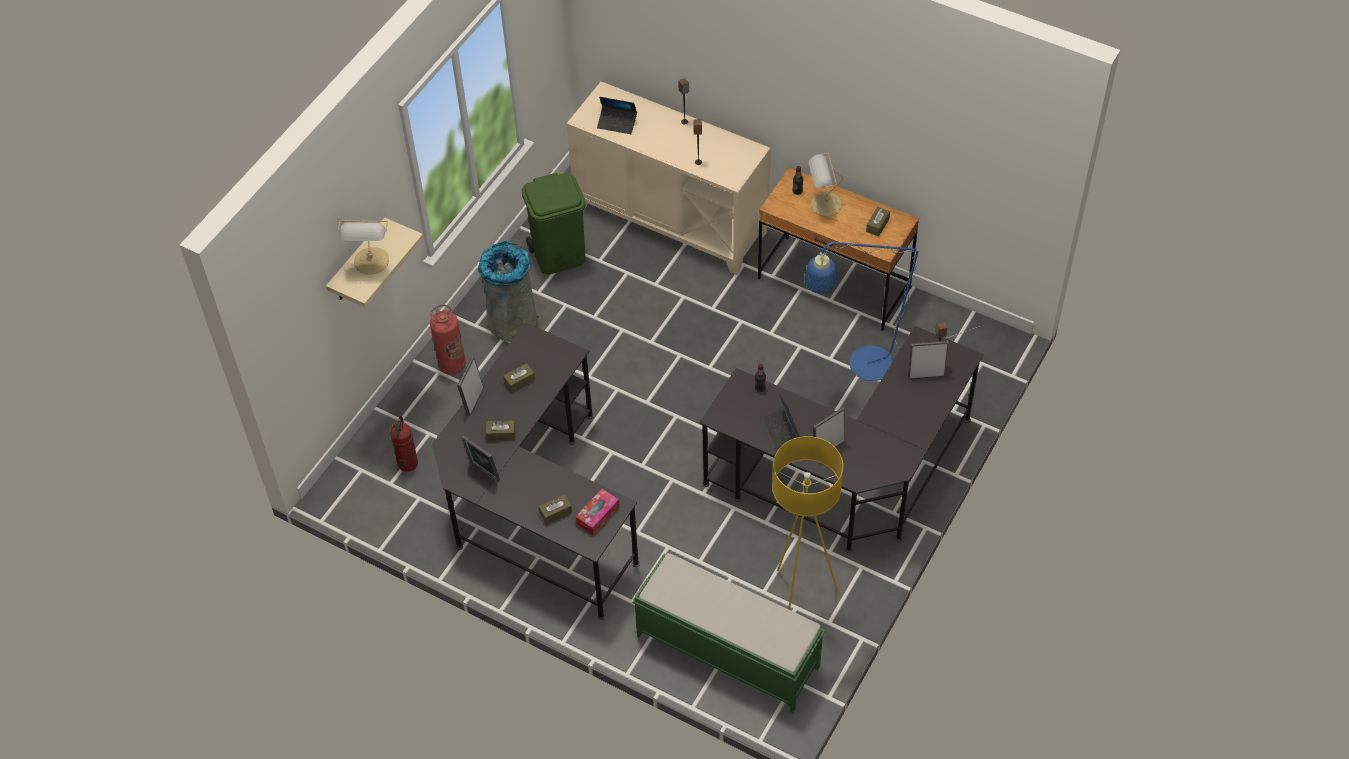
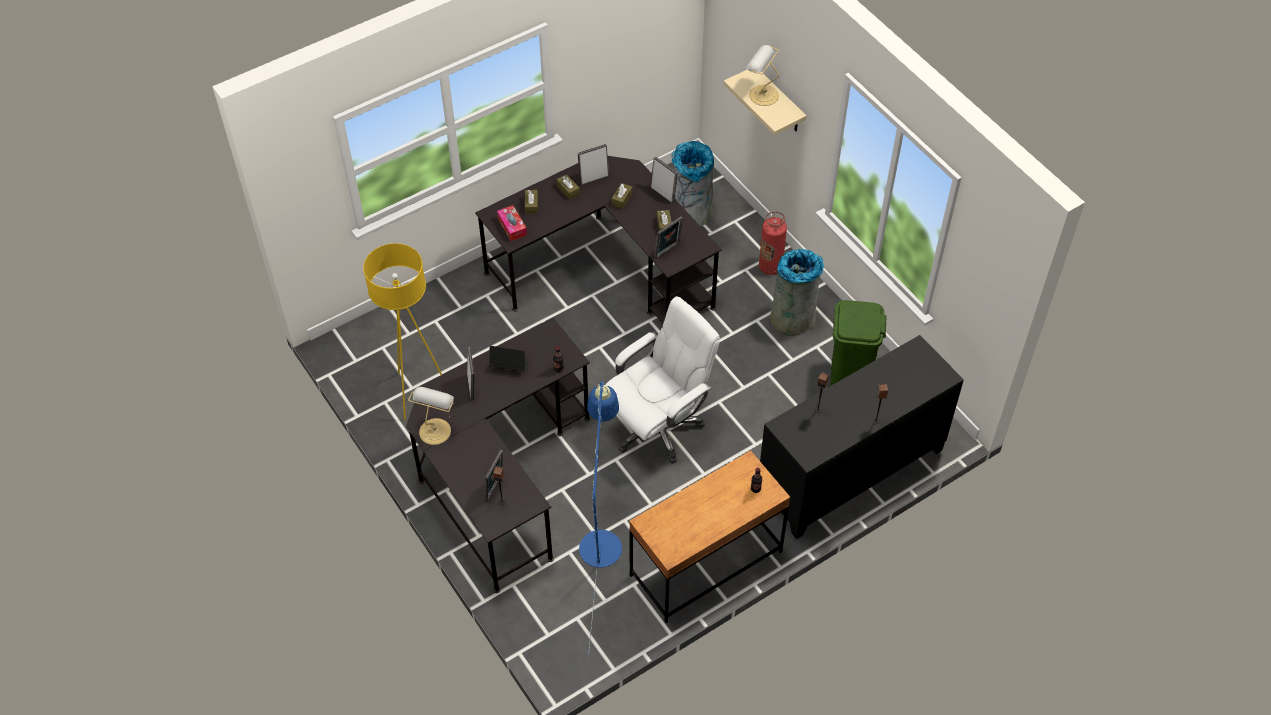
camera: 115 degrees right, 0 degrees up
fire extinguisher [390,416,418,472] -> grey trash can [671,141,714,226]
beige cabinet [567,81,771,275] -> black cabinet [760,335,964,539]
laptop [597,97,637,134] -> none
green bench [632,553,825,713] -> none
table lamp [809,153,843,216] -> table lamp moved to [408,387,454,445]
brown tissue box [866,207,890,236] -> brown tissue box moved to [556,174,580,200]
none -> white office chair [605,296,720,464]
none -> picture frame [654,216,683,259]

